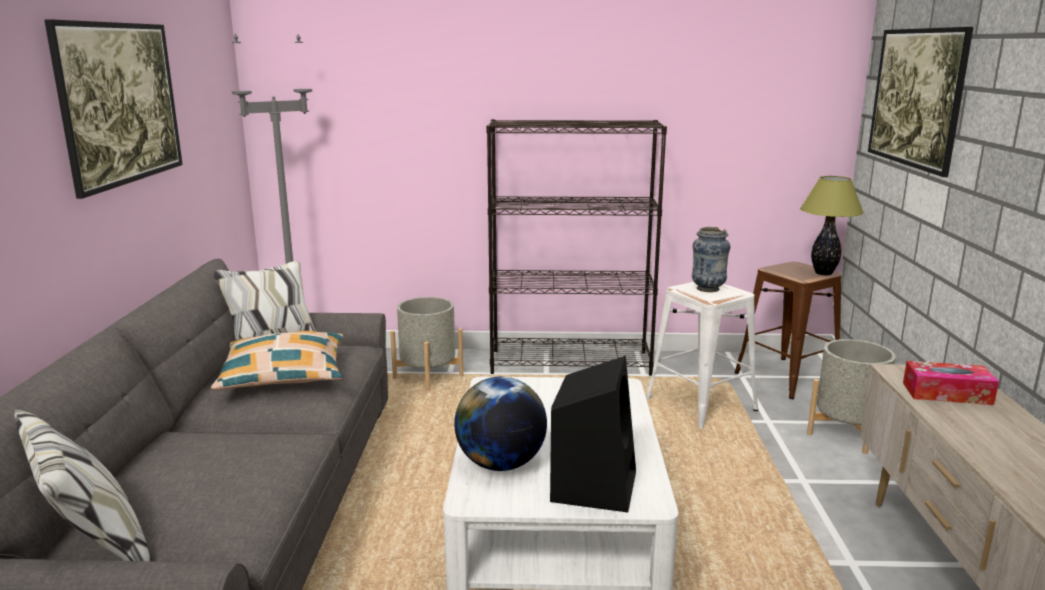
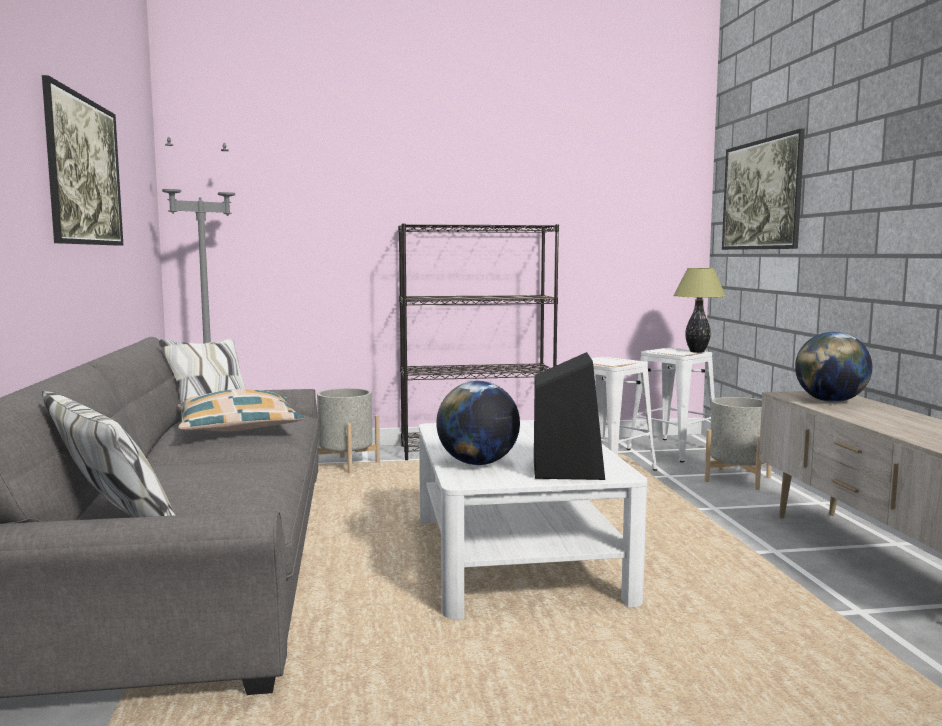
camera: 10 degrees left, 10 degrees down
vase [692,227,730,292] -> none
brown stool [734,262,842,399] -> white stool [626,348,715,462]
tissue box [903,361,999,405] -> globe [795,332,872,402]

